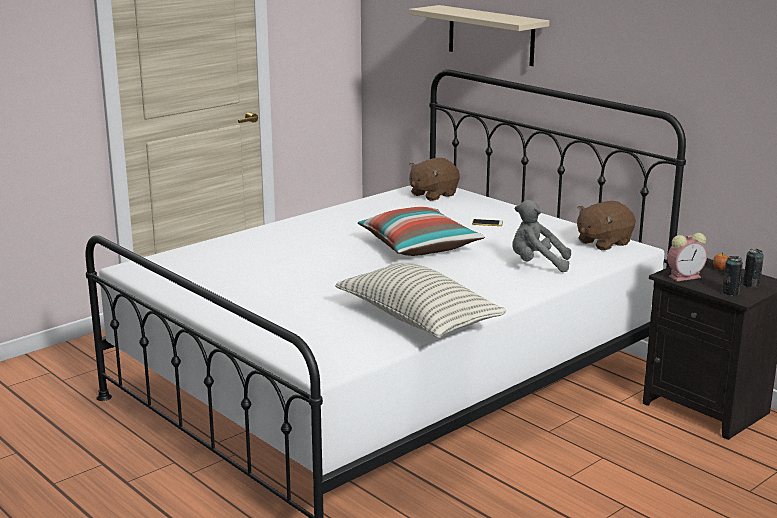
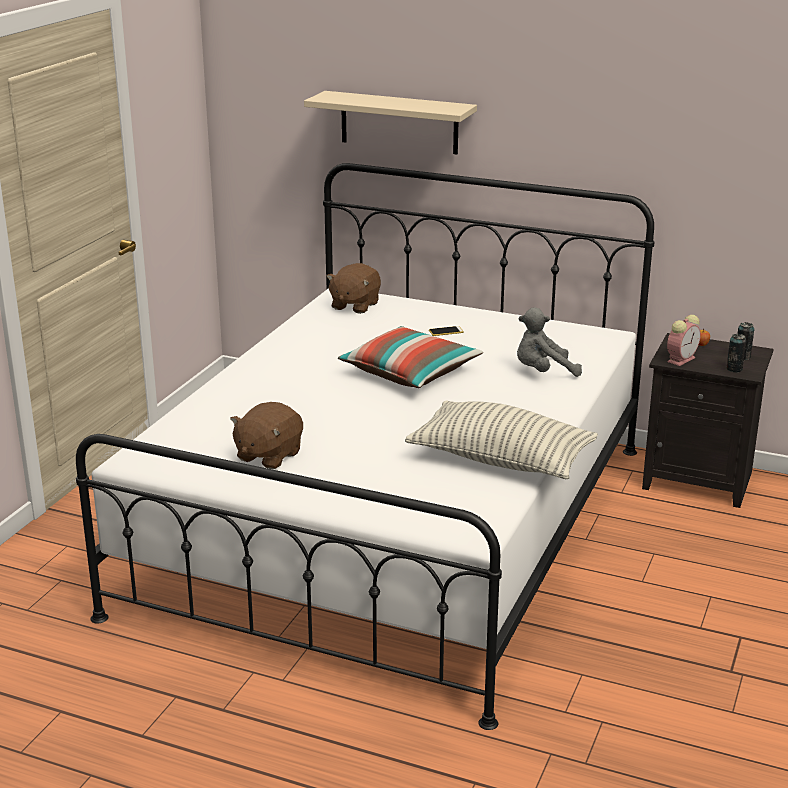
camera: 25 degrees left, 5 degrees up
brown plush toy [577,201,635,250] -> brown plush toy moved to [230,402,303,469]

